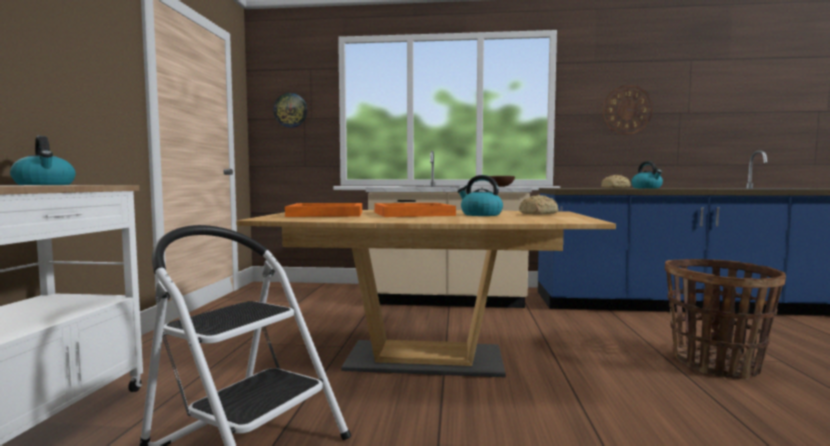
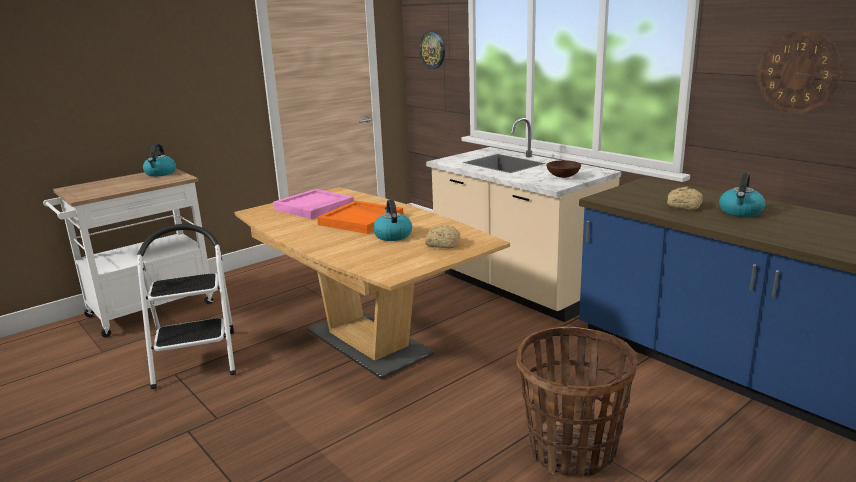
camera: 45 degrees right, 15 degrees up
orange tray [285,203,362,217] -> pink tray [273,189,354,219]

